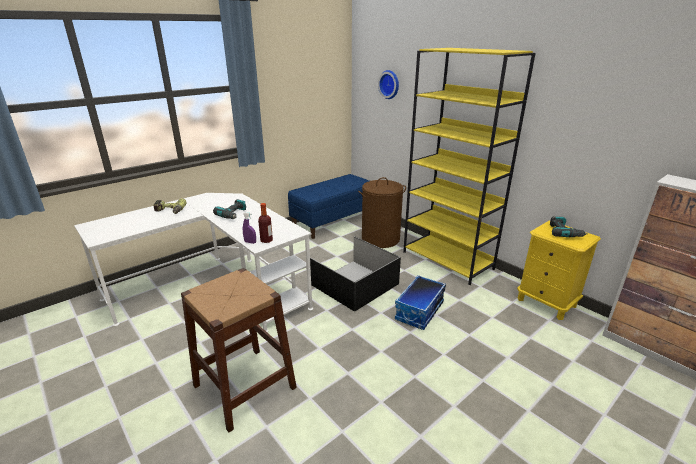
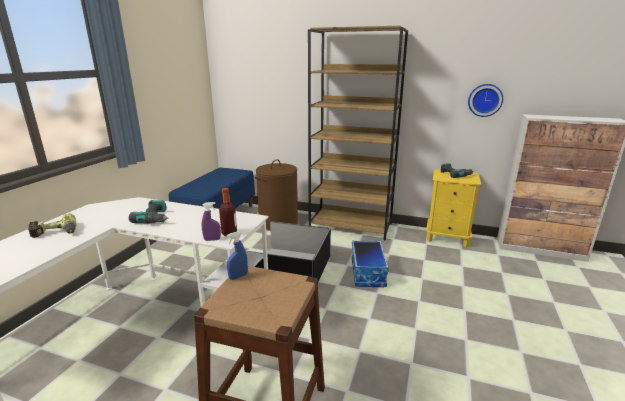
camera: 30 degrees left, 5 degrees down
wall clock [378,70,399,99] -> wall clock moved to [468,84,503,117]
yellow bookcase [403,48,536,285] -> brown bookcase [308,26,408,241]
none -> blue spray bottle [226,231,248,280]

